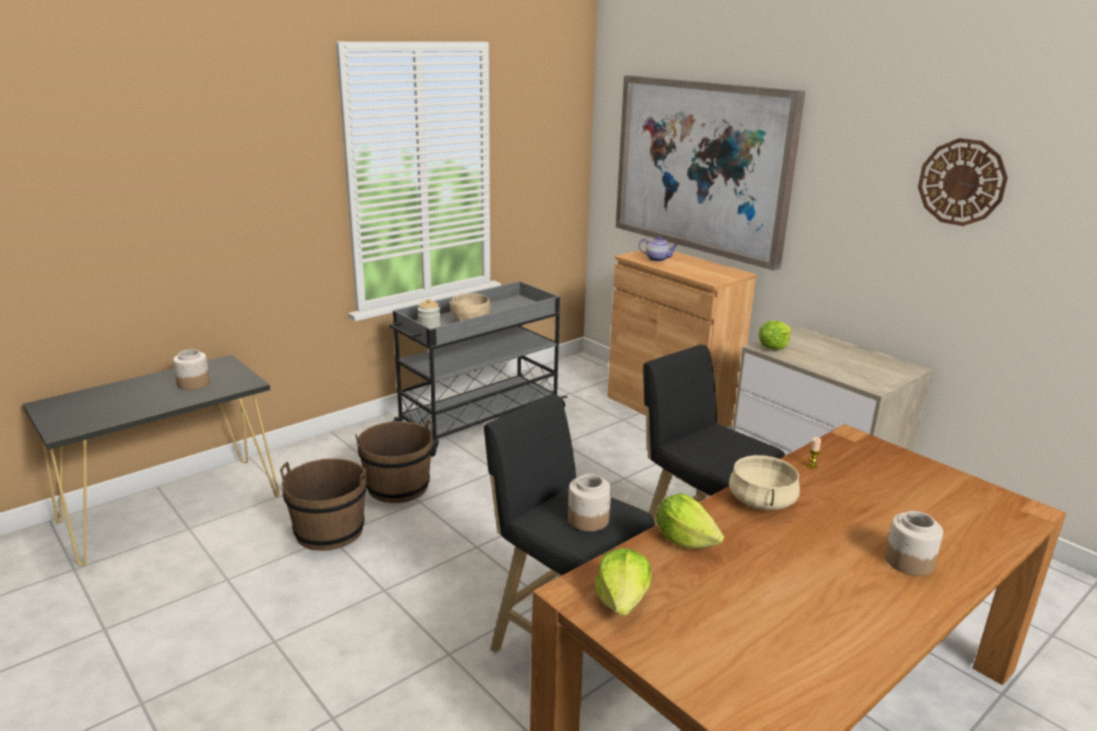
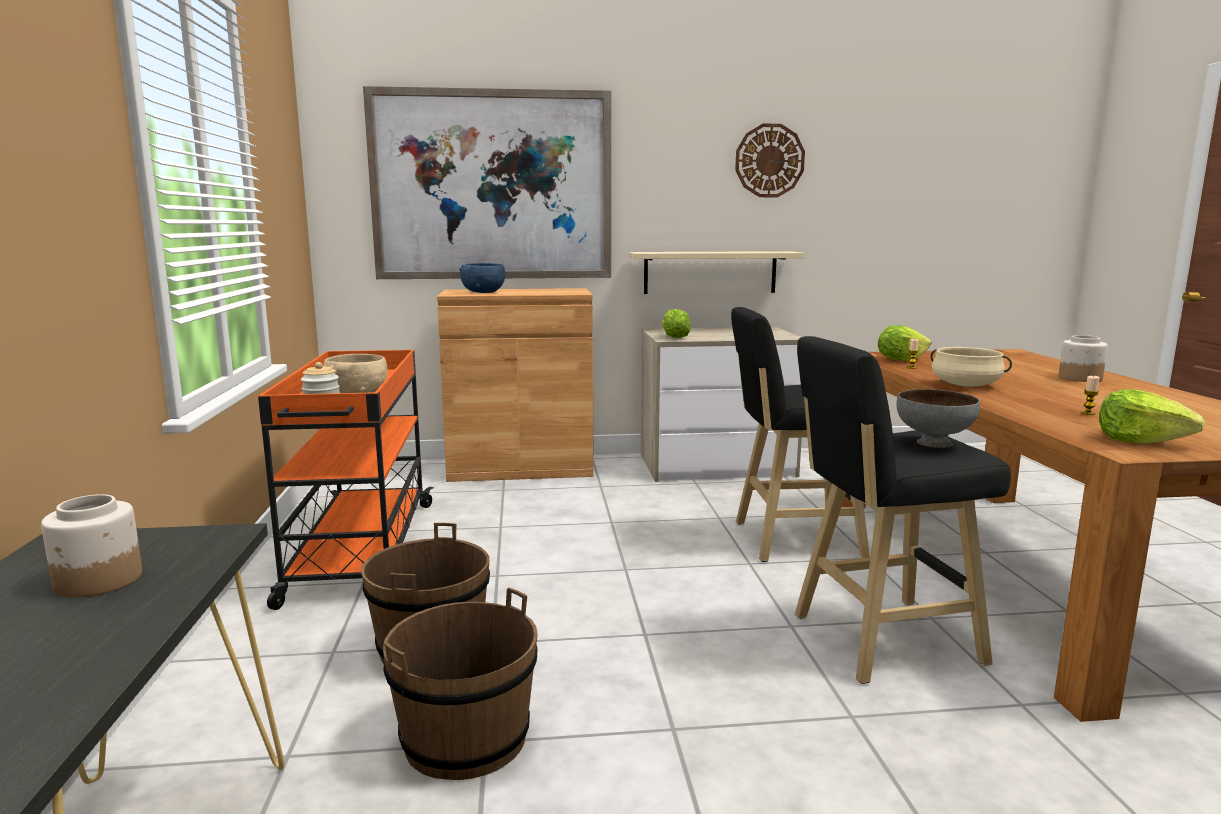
camera: 55 degrees left, 10 degrees down
grey cart [389,281,567,457] -> orange cart [258,350,434,610]
jar [568,474,611,531] -> grey bowl [897,389,980,448]
teapot [639,236,678,262] -> blue bowl [460,263,505,293]
lettuce [657,493,724,548] -> lettuce moved to [878,325,931,361]
none -> beige shelf [629,251,804,294]
none -> candle [1081,376,1100,415]

